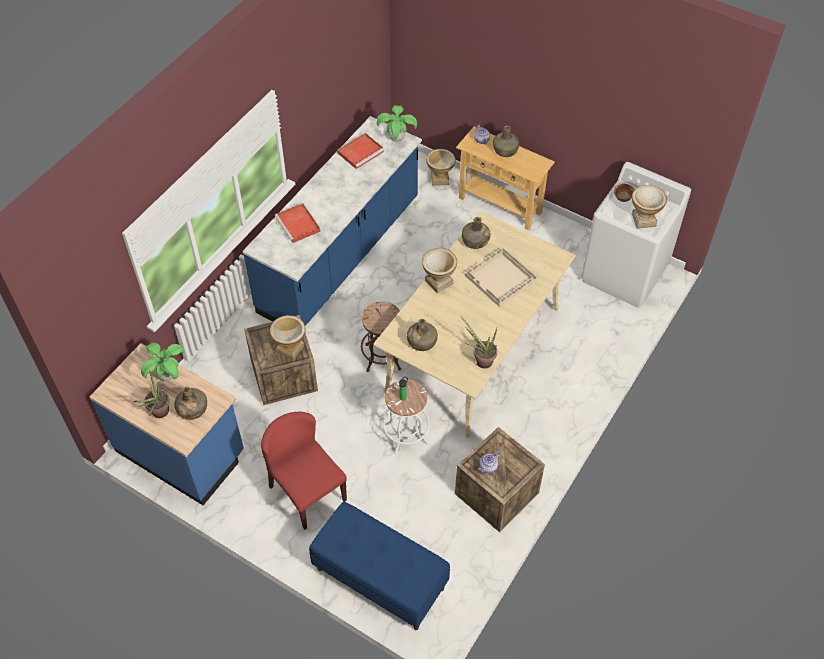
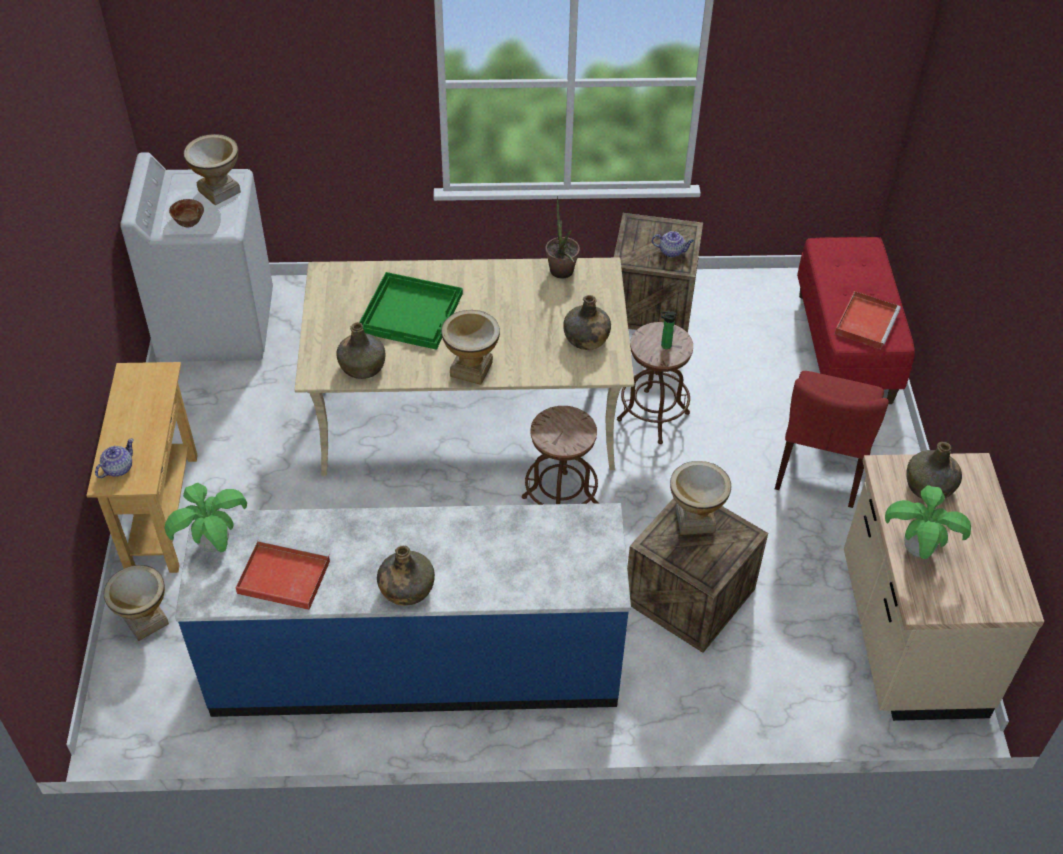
camera: 125 degrees left, 5 degrees down
blue counter [90,343,244,505] -> beige counter [844,453,1044,721]
potted plant [133,369,170,418] -> none
red tray [275,203,321,243] -> red tray moved to [835,291,901,349]
blue bench [309,501,450,630] -> red bench [797,237,915,404]
white stool [383,379,430,454] -> brown stool [617,322,693,444]
beige tray [465,247,538,307] -> green tray [359,272,463,350]
green bottle [493,126,519,157] -> green bottle moved to [377,546,435,606]

